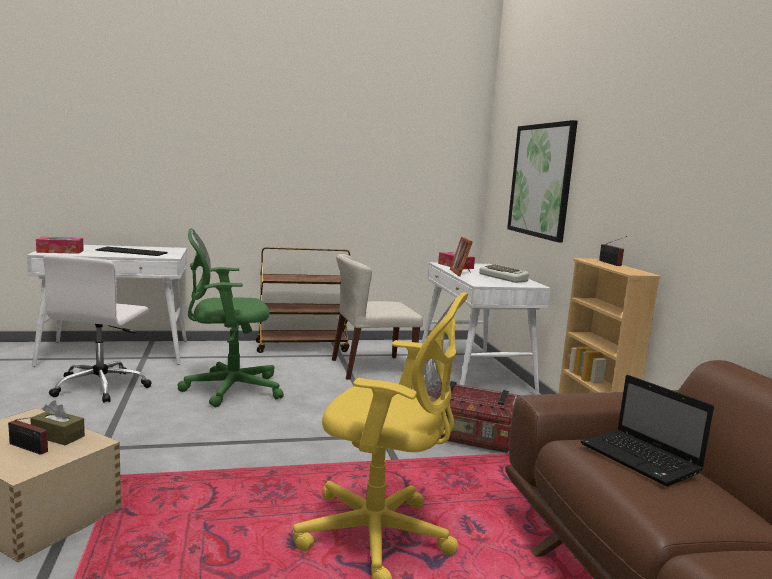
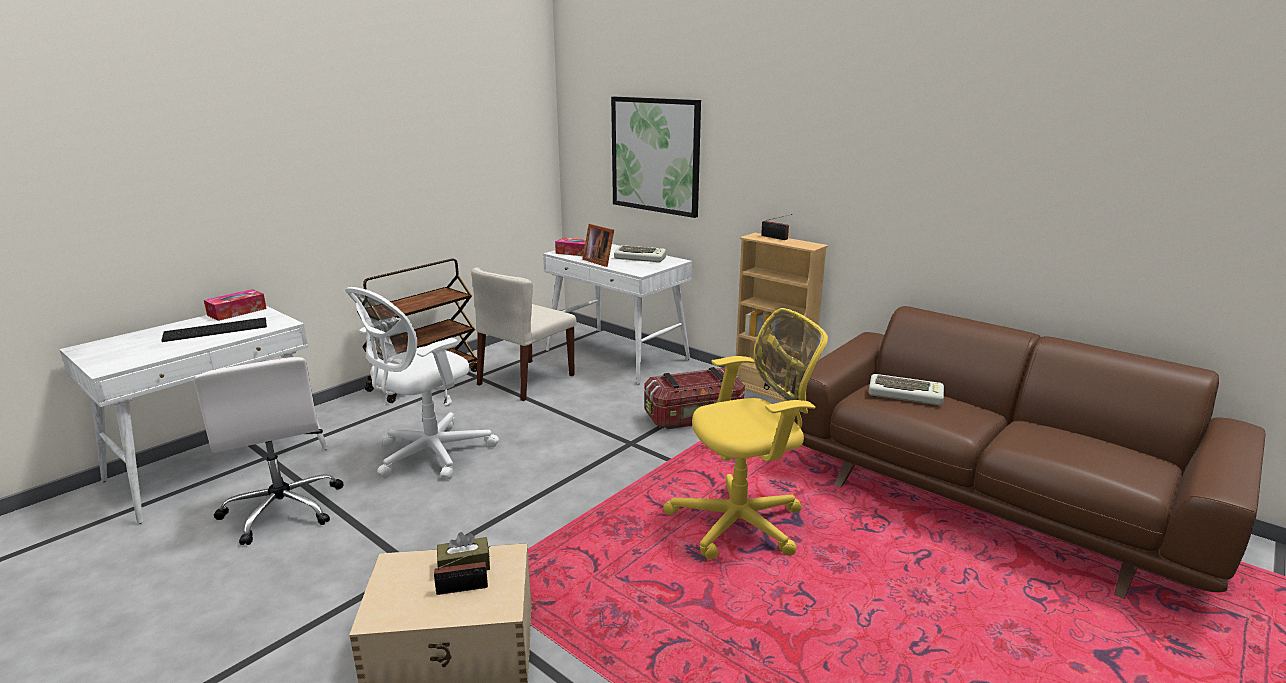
camera: 35 degrees left, 10 degrees up
tissue box [36,237,84,254] -> tissue box moved to [204,289,267,321]
green office chair [177,228,284,407] -> white office chair [345,287,499,479]
laptop [581,375,714,487] -> keyboard [869,374,944,405]

